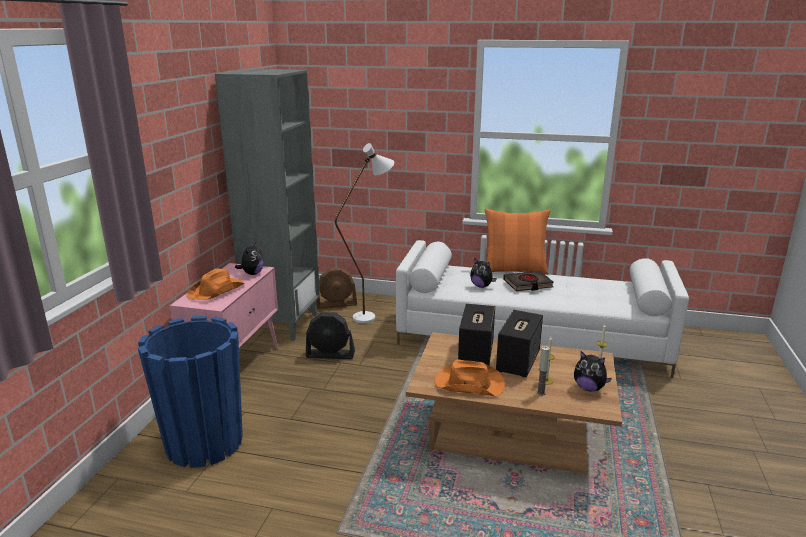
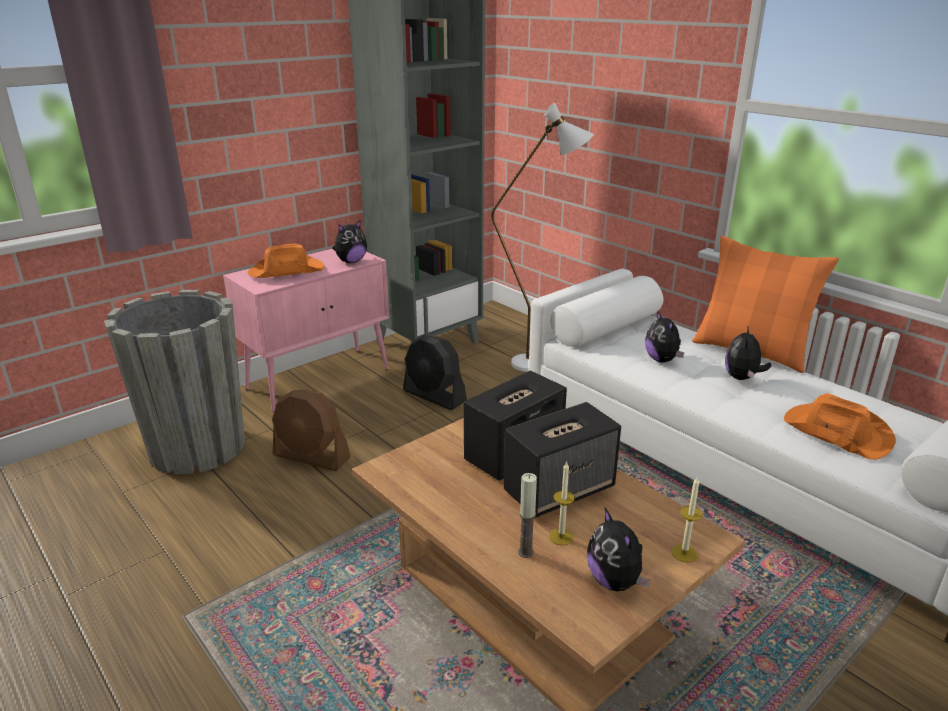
camera: 35 degrees right, 5 degrees up
blue planter [138,316,243,468] -> grey planter [104,290,245,474]
brown fan [316,267,357,309] -> brown fan moved to [272,389,351,471]
orange hat [434,360,505,397] -> orange hat moved to [784,393,896,460]
black book [503,271,554,291] -> plush toy [725,325,772,380]

